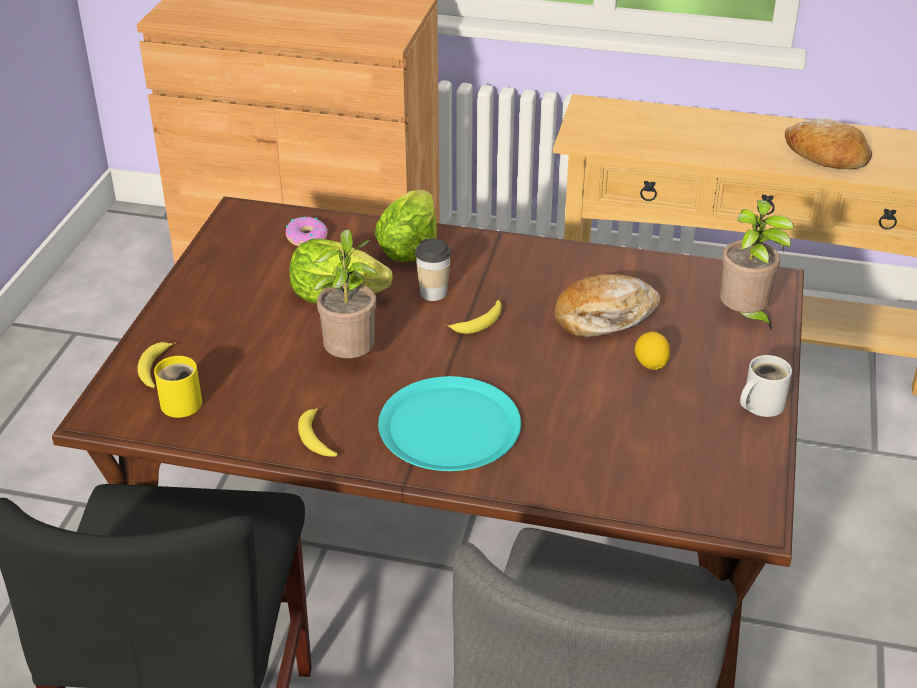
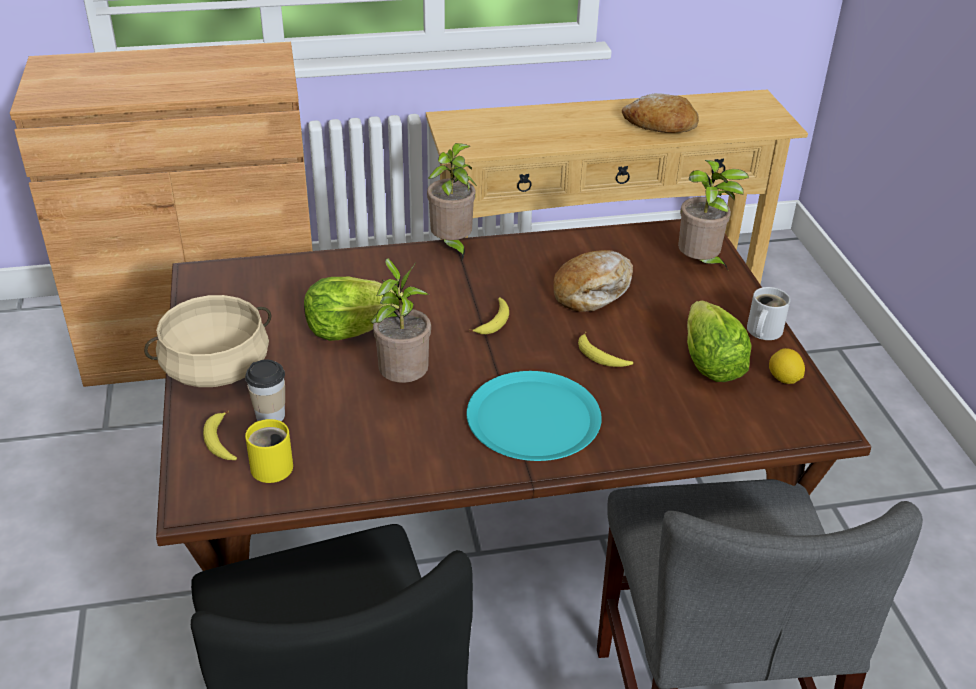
camera: 25 degrees left, 0 degrees up
donut [286,217,328,246] -> none
banana [298,406,338,457] -> banana moved to [578,332,633,367]
lettuce [375,190,437,262] -> lettuce moved to [687,301,752,382]
cup [415,239,451,301] -> cup moved to [245,359,285,421]
lemon [635,332,670,370] -> lemon moved to [769,348,805,384]
none -> beige cooking pot [144,295,271,387]
none -> potted plant [427,143,477,260]

